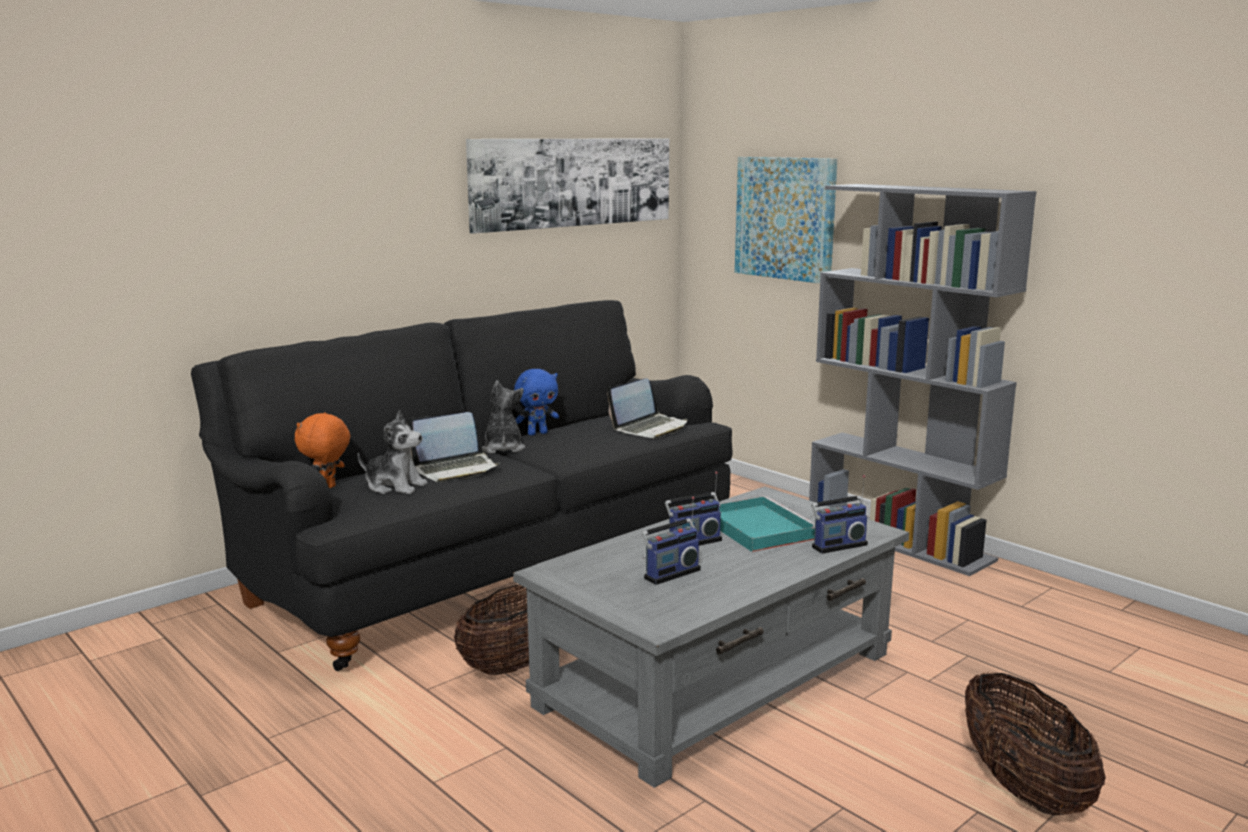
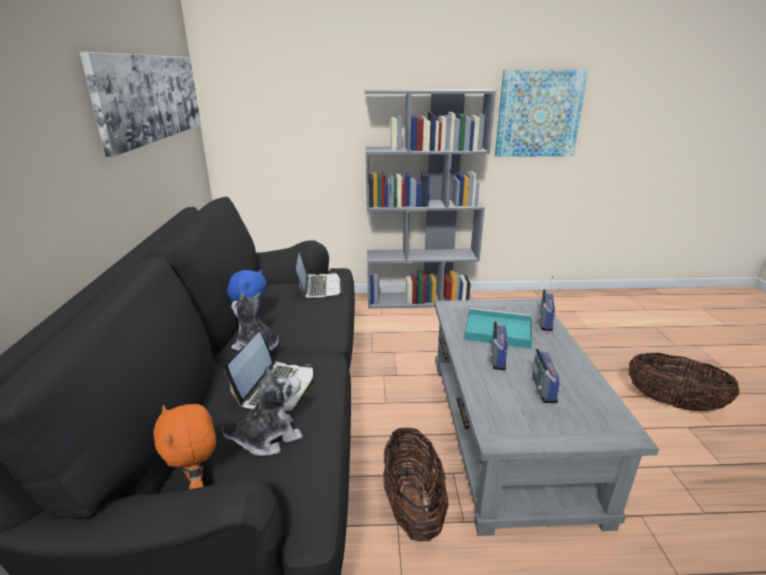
camera: 50 degrees left, 10 degrees up
picture [735,157,837,284] -> picture moved to [495,70,588,157]

